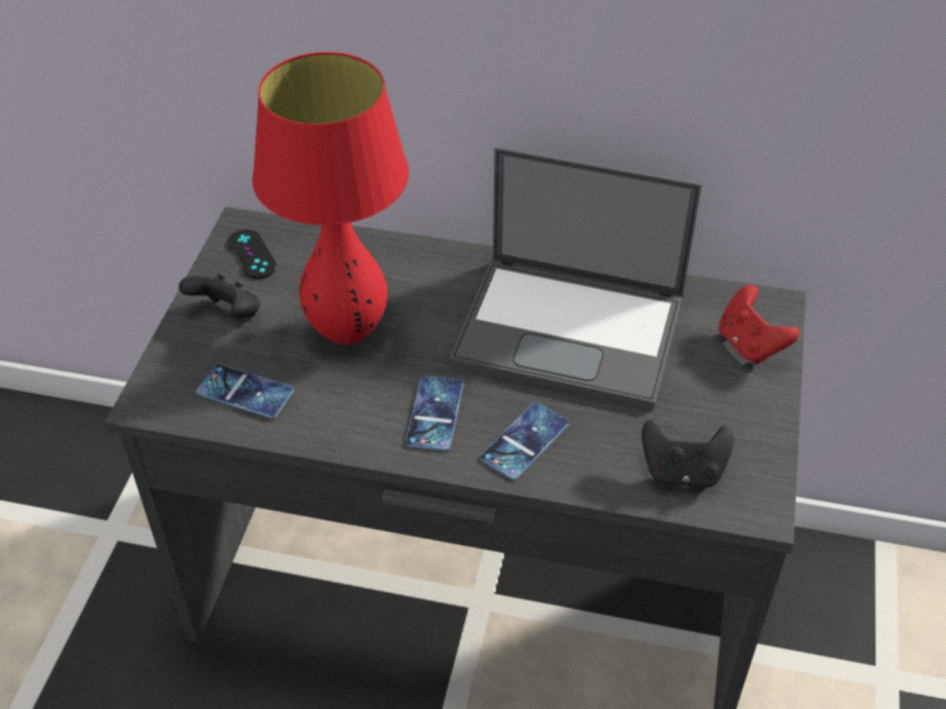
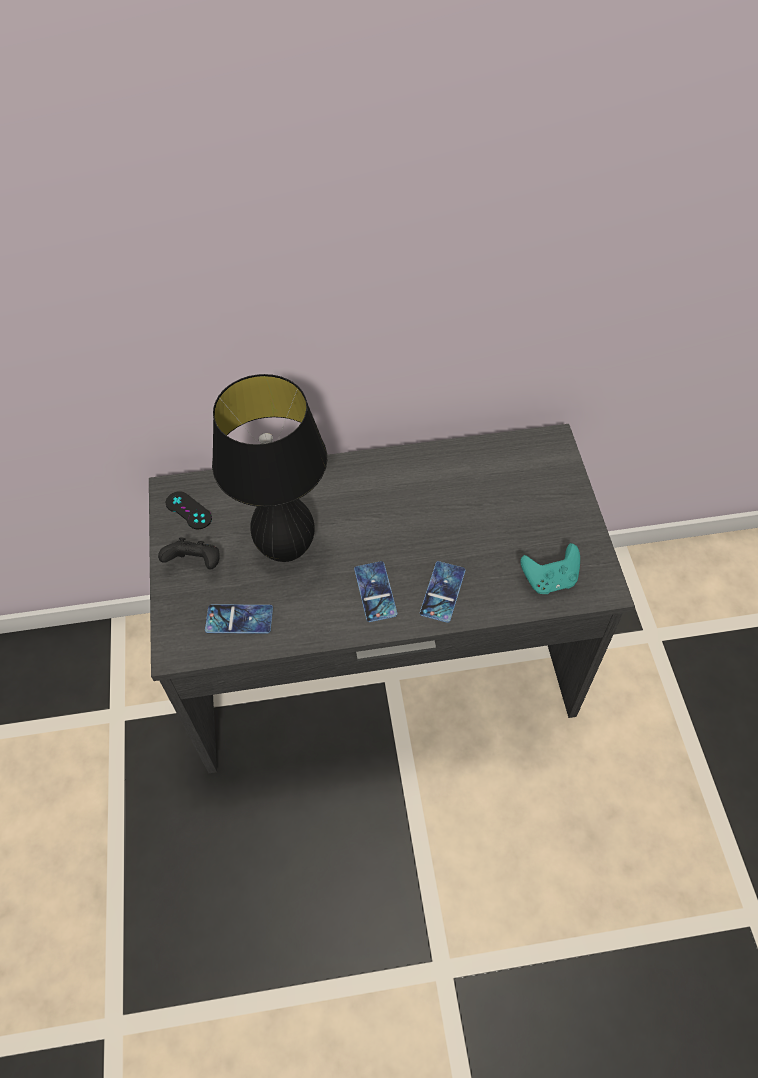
camera: 20 degrees left, 10 degrees up
red table lamp [252,52,409,345] -> black table lamp [212,374,327,562]
laptop [449,146,702,409] -> none
black game controller [642,420,734,488] -> turquoise game controller [520,543,580,594]
red game controller [719,285,800,364] -> none

